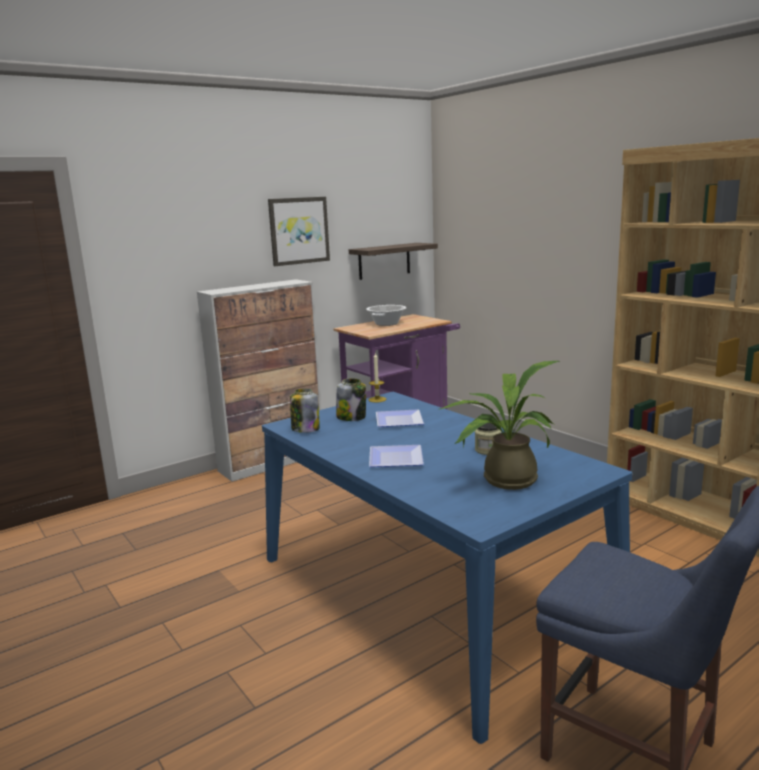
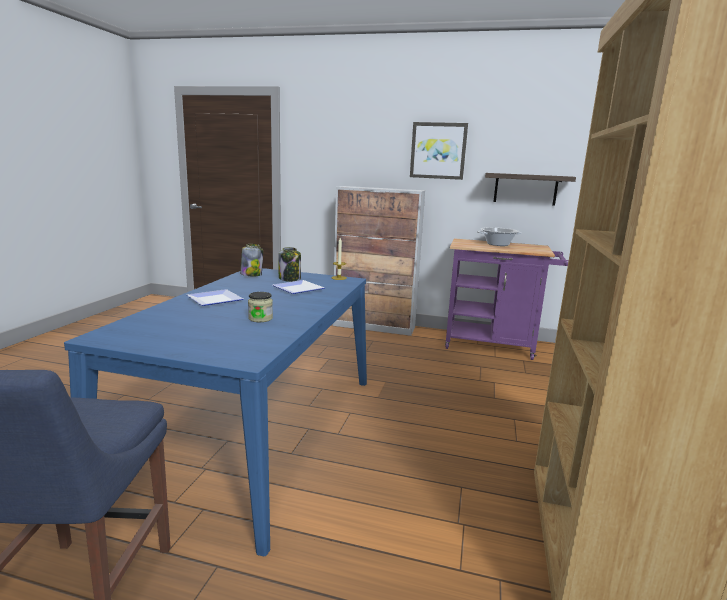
camera: 50 degrees right, 0 degrees up
potted plant [440,361,560,490] -> none

